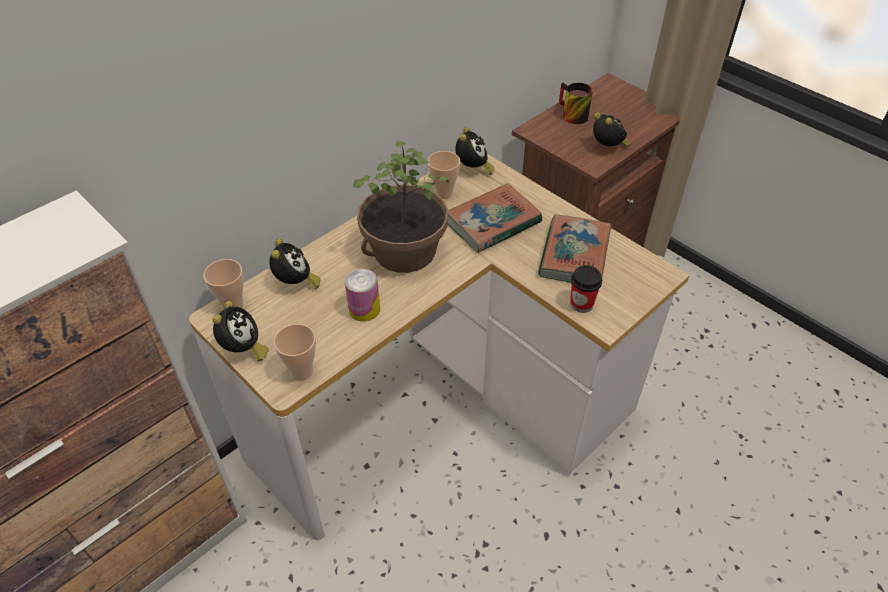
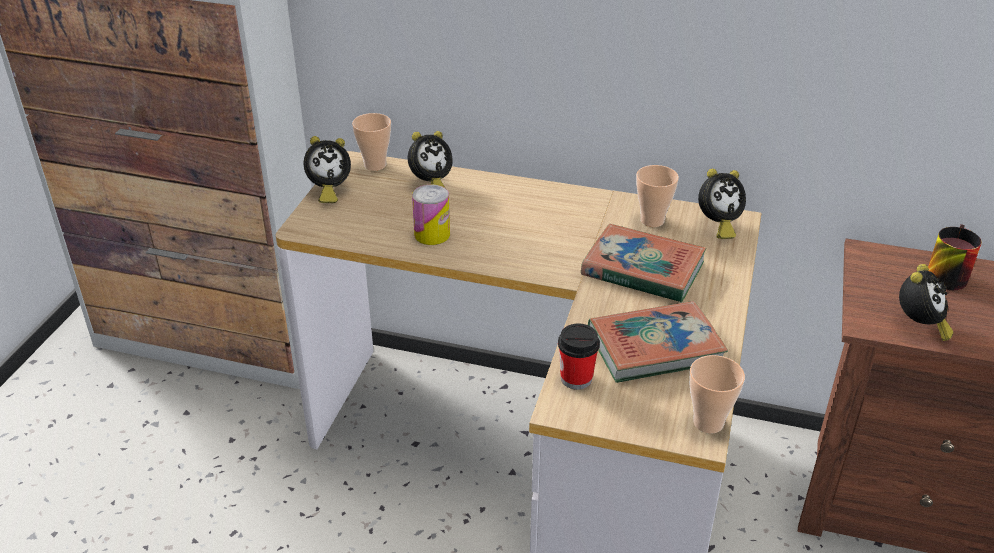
camera: 60 degrees right, 10 degrees down
cup [274,324,316,381] -> cup moved to [689,355,745,434]
potted plant [352,141,449,273] -> none

